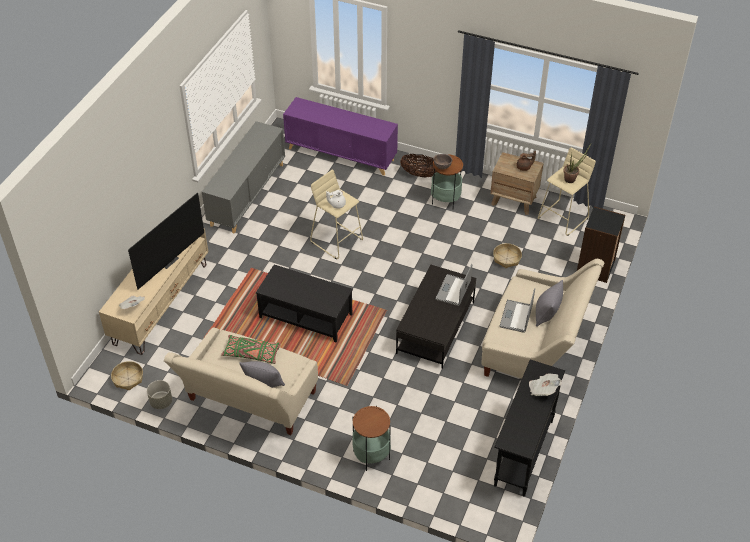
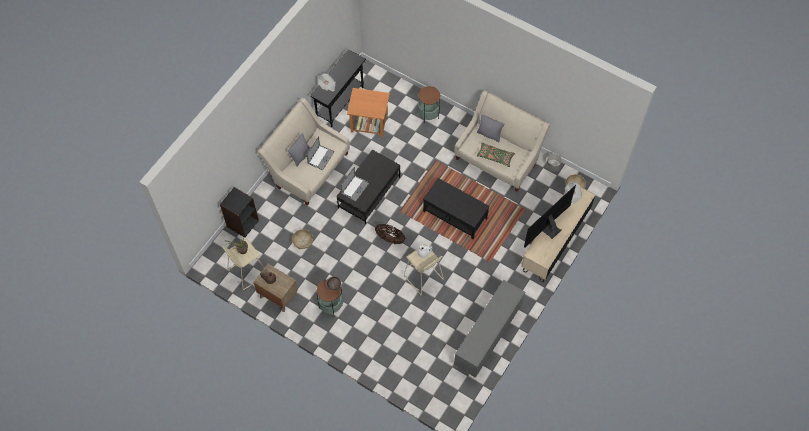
camera: 170 degrees left, 15 degrees up
purple cabinet [283,97,398,176] -> none
basket [400,154,437,178] -> basket moved to [375,224,405,244]
none -> orange side table [347,88,390,137]

